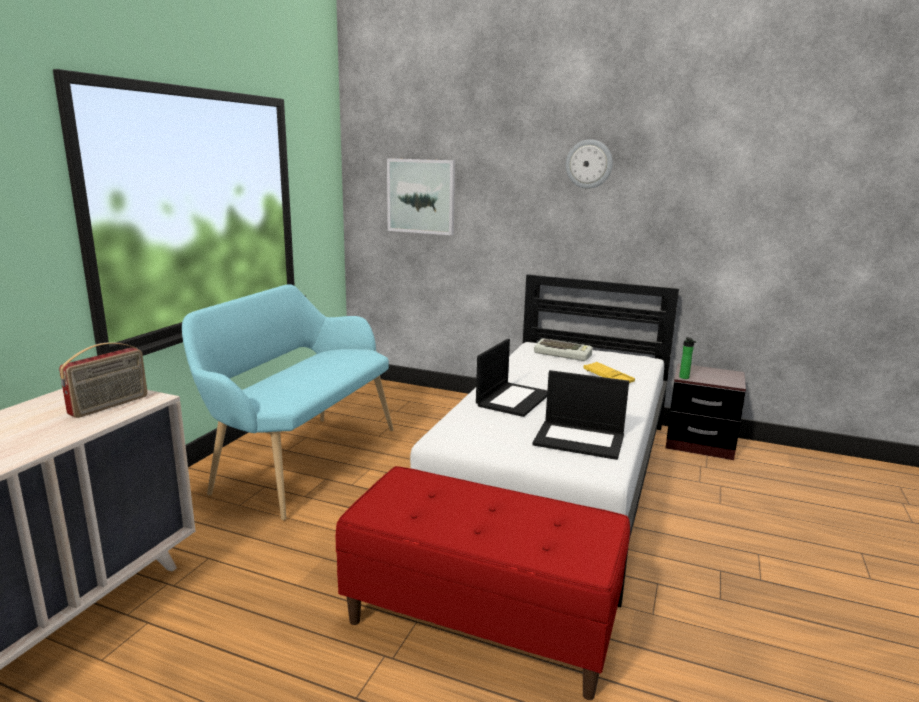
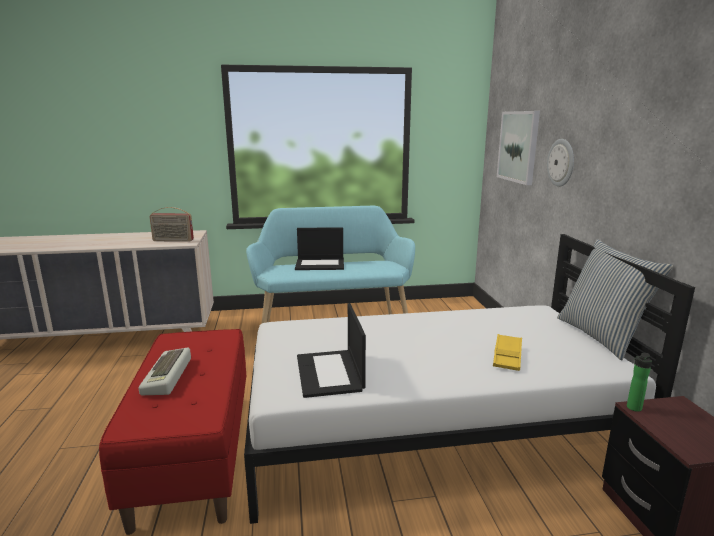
camera: 60 degrees right, 0 degrees up
laptop [476,339,547,417] -> laptop moved to [295,227,344,270]
keyboard [534,338,592,361] -> keyboard moved to [139,348,191,395]
wall clock [566,139,613,189] -> wall clock moved to [547,139,574,187]
none -> pillow [557,239,673,360]

